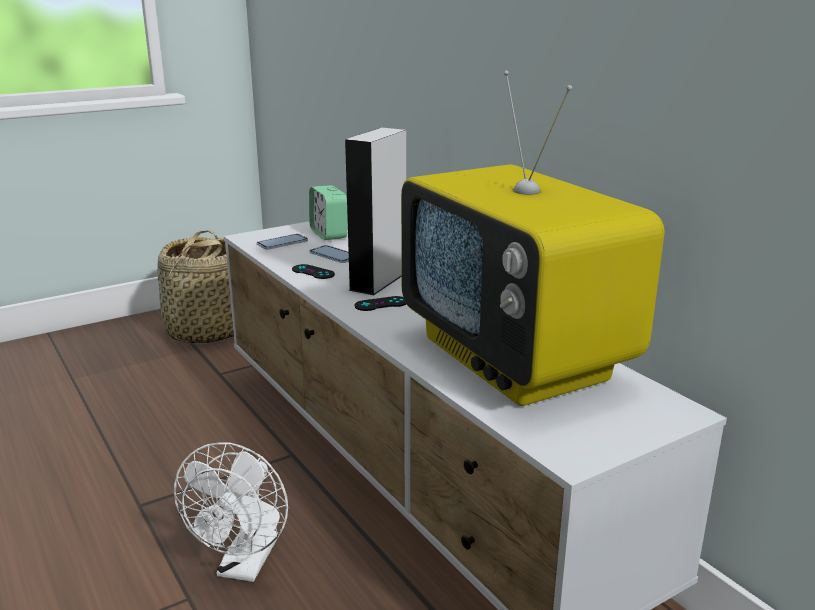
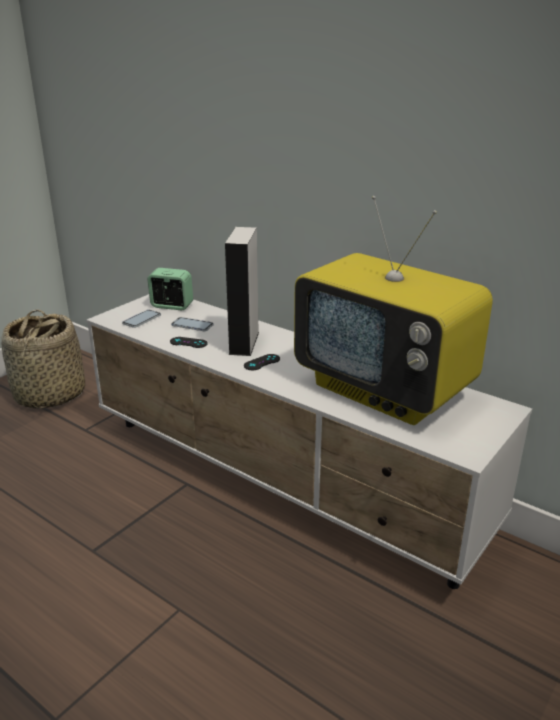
camera: 20 degrees left, 5 degrees up
white fan [174,442,288,582] -> none
alarm clock [309,185,348,240] -> alarm clock turned 150 degrees clockwise [147,268,193,310]

